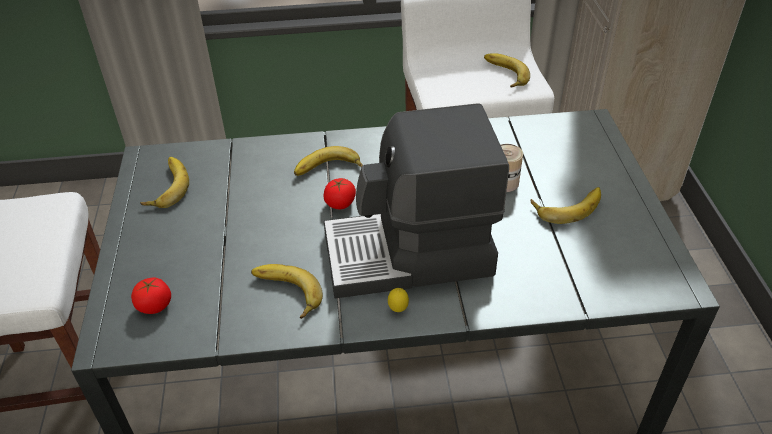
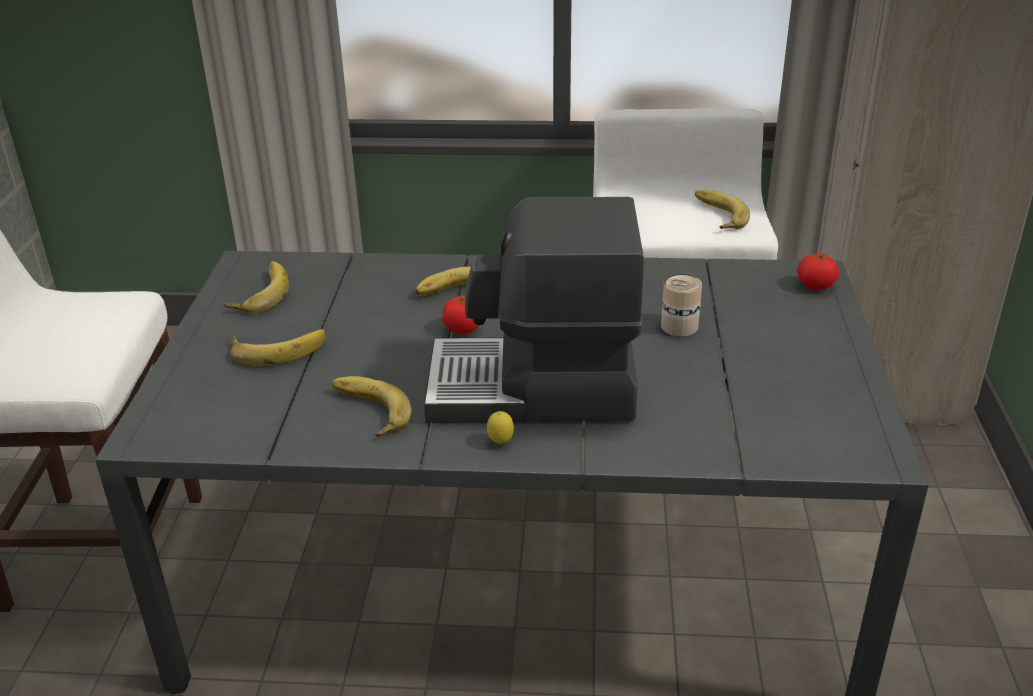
camera: 10 degrees right, 10 degrees down
tomato [131,277,171,314] -> tomato moved to [798,253,839,290]
banana [531,187,601,224] -> banana moved to [230,329,326,366]

